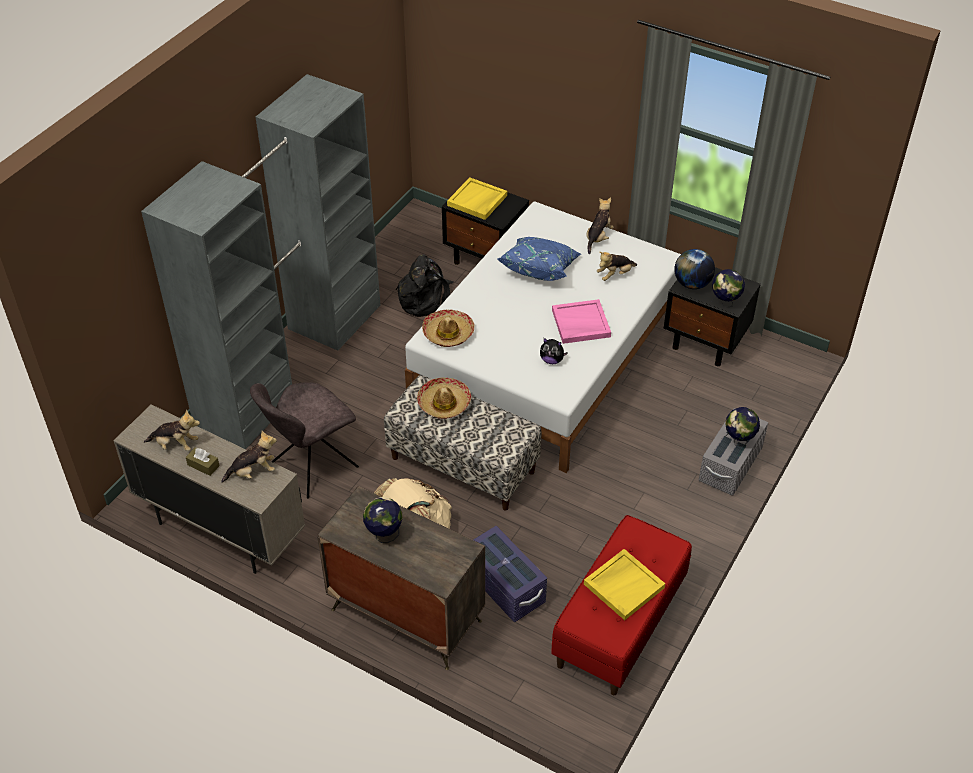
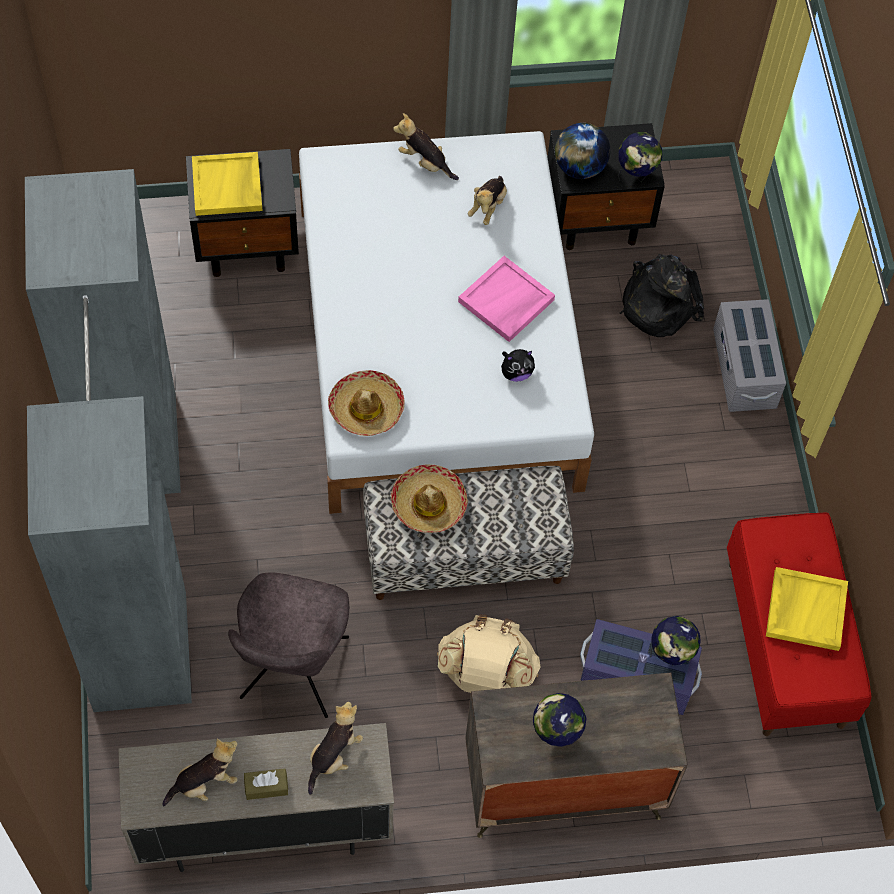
camera: 40 degrees left, 15 degrees up
black backpack [396,255,454,317] -> black backpack moved to [620,254,704,337]
blue pillow [498,237,581,281] -> none
plush toy [586,198,614,254] -> plush toy turned 45 degrees counterclockwise [393,113,459,180]
globe [725,407,760,446] -> globe moved to [650,616,701,666]

